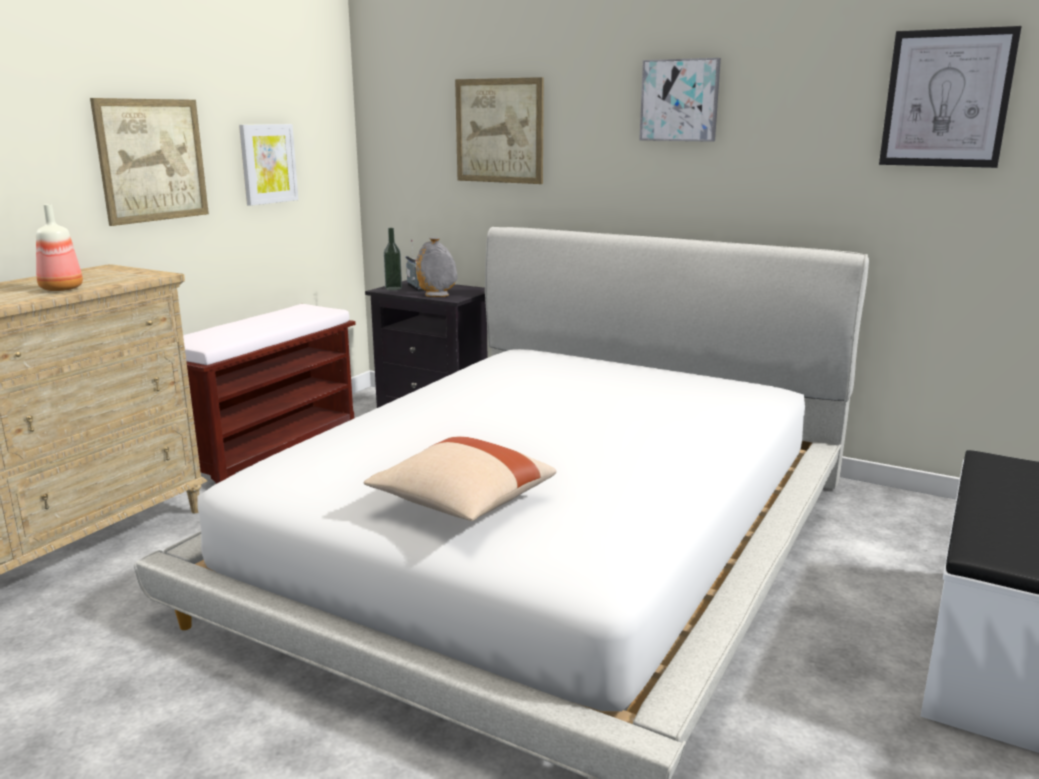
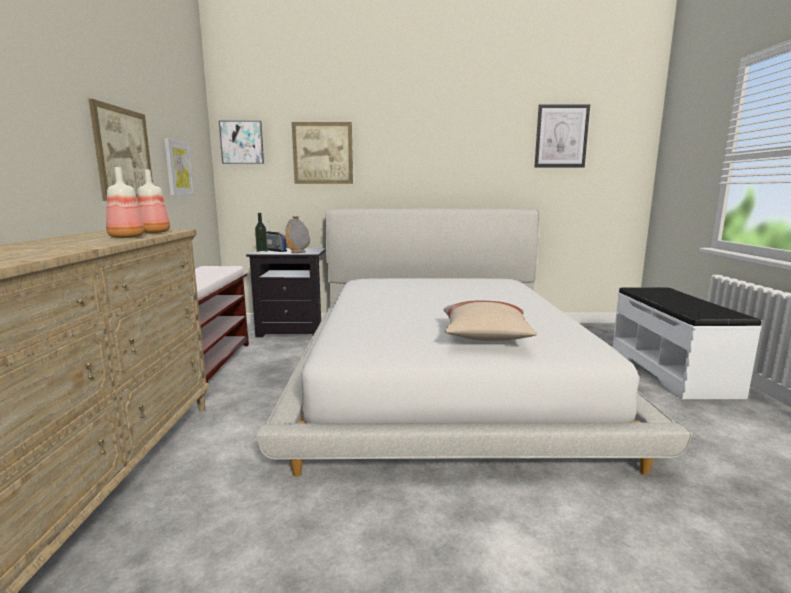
camera: 30 degrees left, 5 degrees down
picture [639,58,721,142] -> picture moved to [219,121,264,164]
none -> bottle [137,170,170,233]

